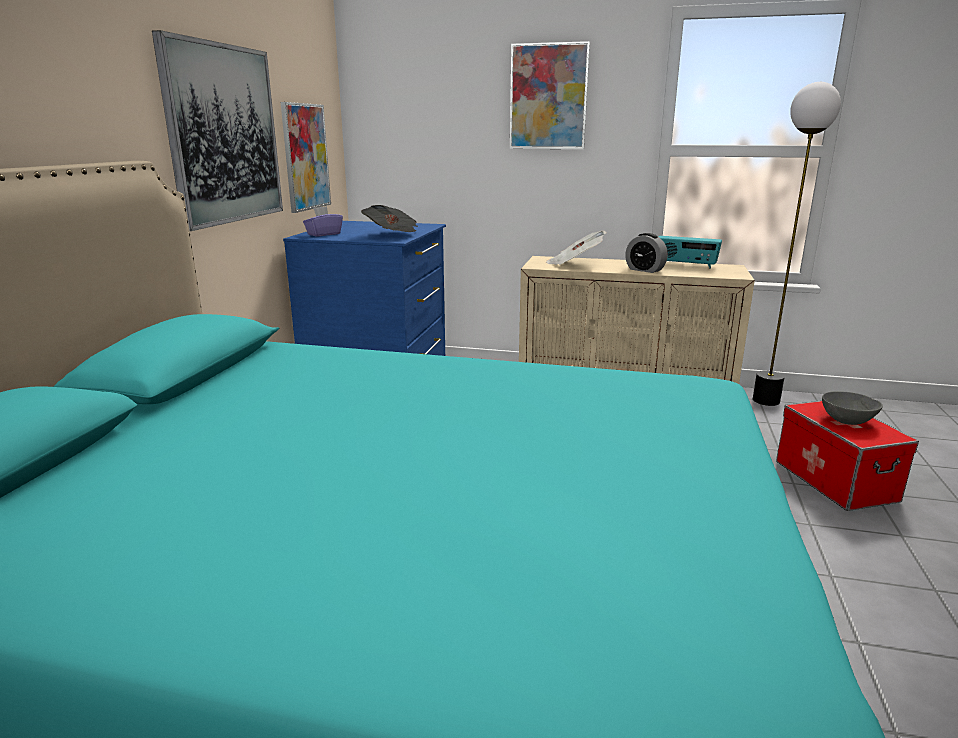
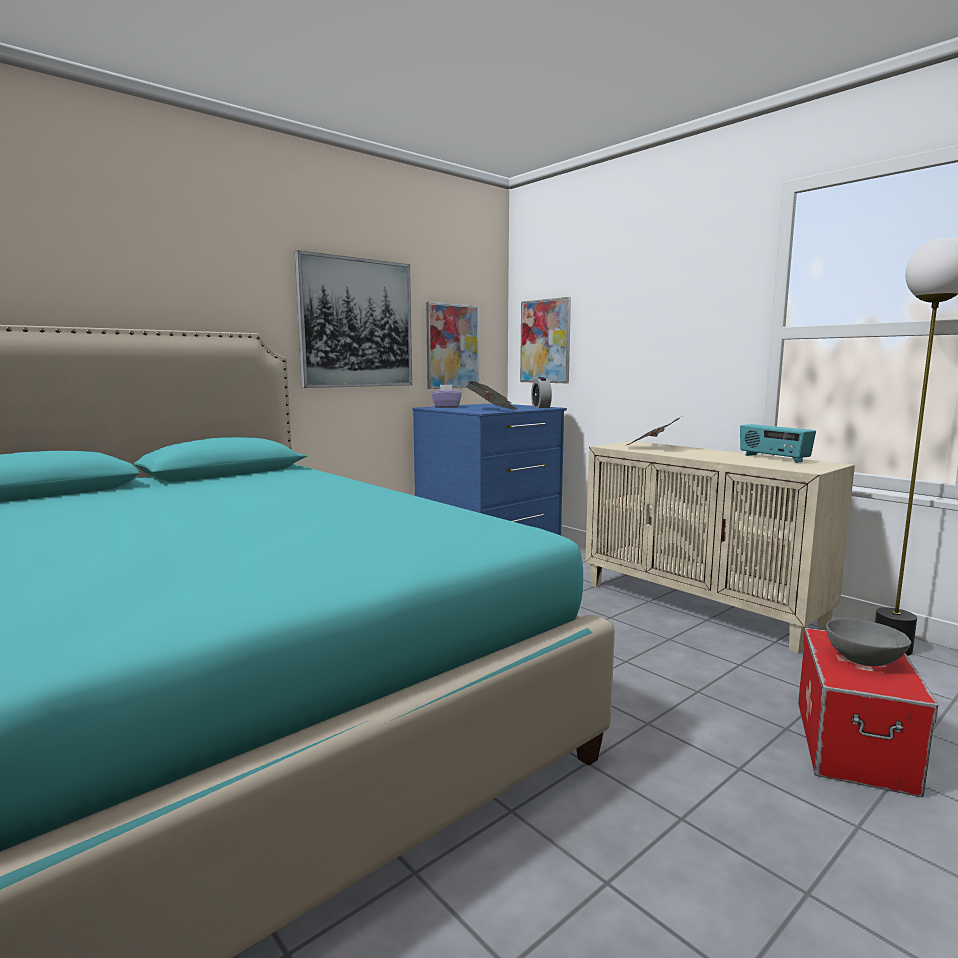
camera: 35 degrees right, 10 degrees down
picture [510,41,590,149] -> picture moved to [520,297,571,383]
alarm clock [625,233,668,273] -> alarm clock moved to [531,377,552,408]

